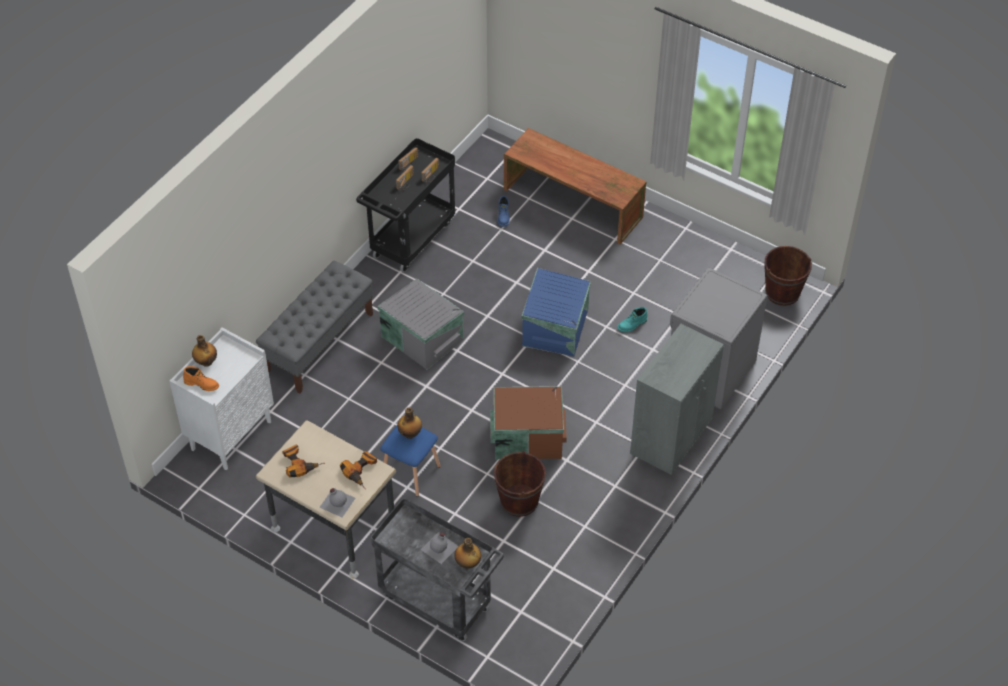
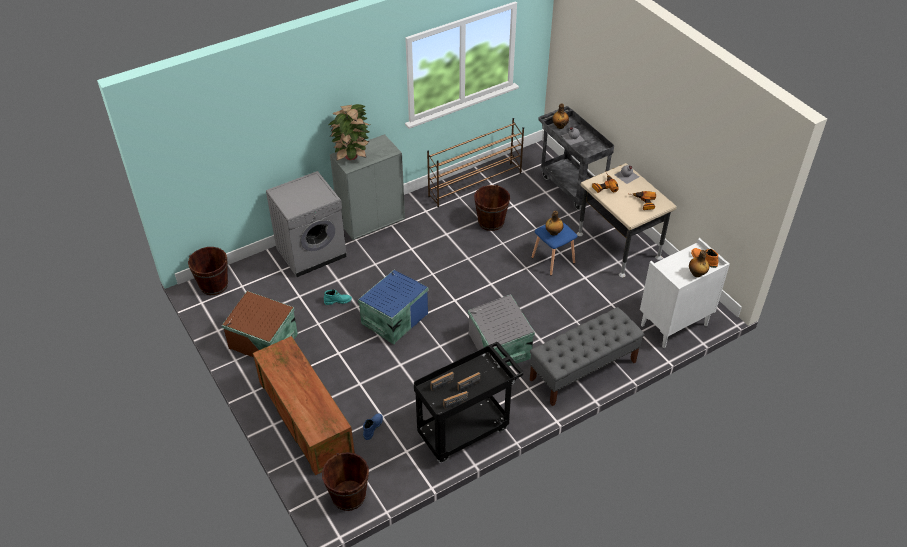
camera: 155 degrees left, 5 degrees down
brown storage box [490,386,567,460] -> brown storage box moved to [222,291,298,357]
none -> brown bucket [322,452,369,511]
none -> potted plant [329,104,370,161]
none -> brown shoe rack [427,118,524,207]

